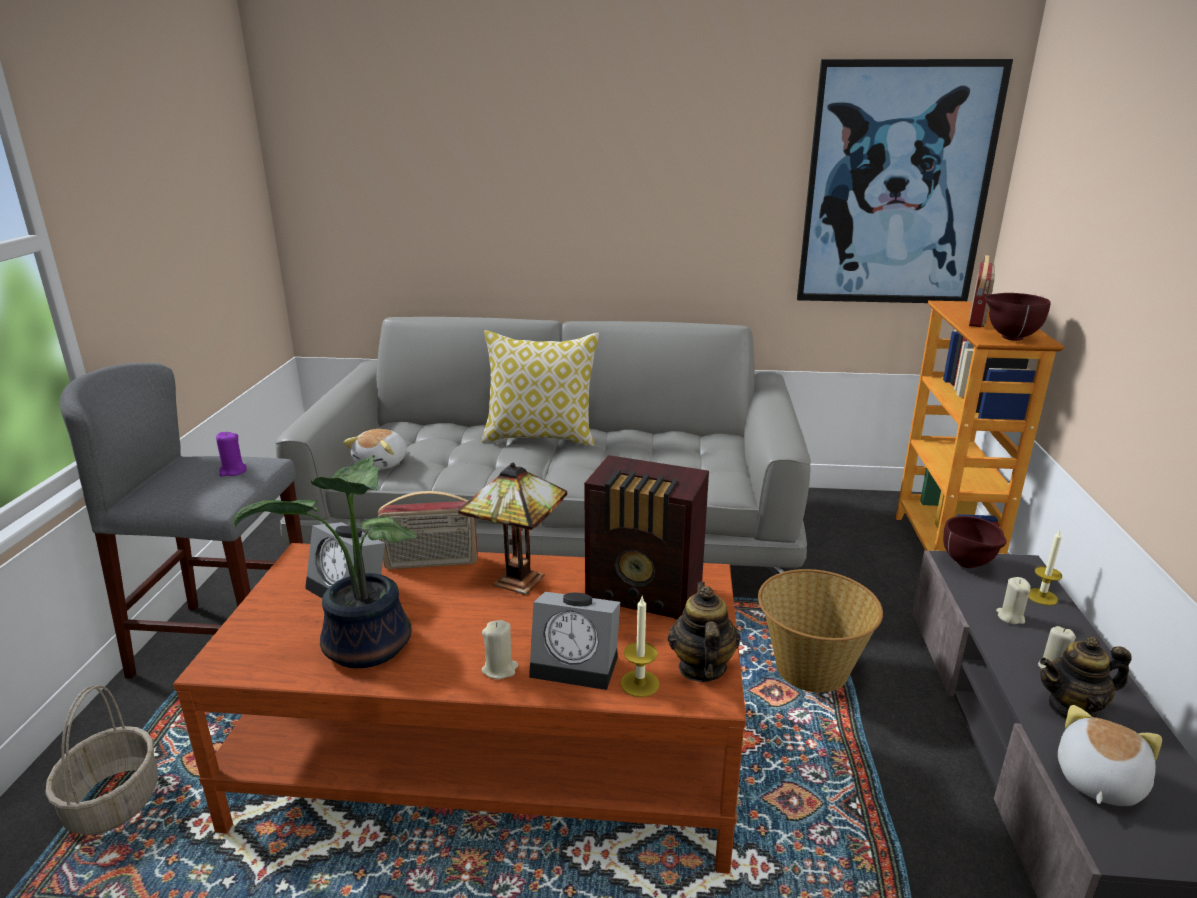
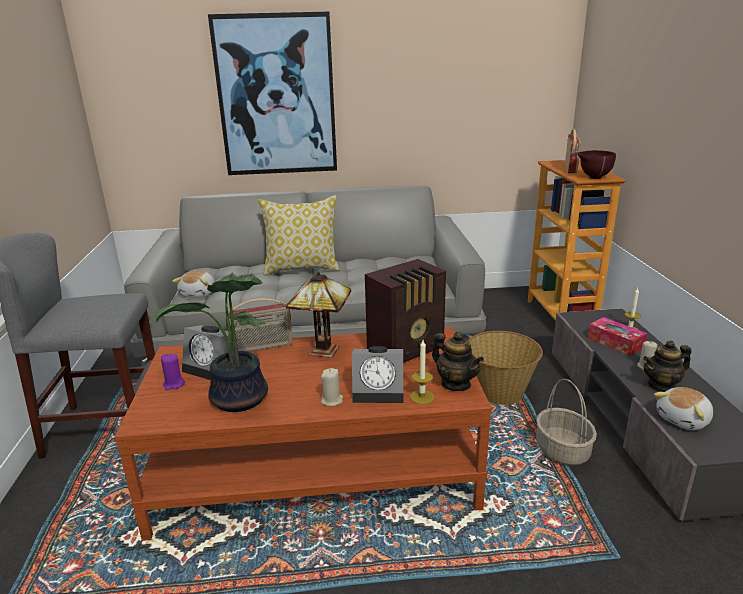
camera: 10 degrees left, 0 degrees up
basket [45,685,158,835] -> basket moved to [536,379,597,466]
purple candle [216,432,247,477] -> purple candle moved to [161,354,185,390]
radio [584,455,709,619] -> radio turned 45 degrees counterclockwise [365,259,446,363]
teapot [668,582,741,682] -> teapot turned 150 degrees clockwise [432,332,484,391]
picture [797,59,1013,303] -> picture moved to [208,12,337,175]
brown bowl [943,516,1006,568] -> none
beige candle [996,577,1031,624] -> tissue box [588,317,647,356]
plush toy [1058,705,1162,806] -> plush toy turned 150 degrees counterclockwise [654,387,713,430]

